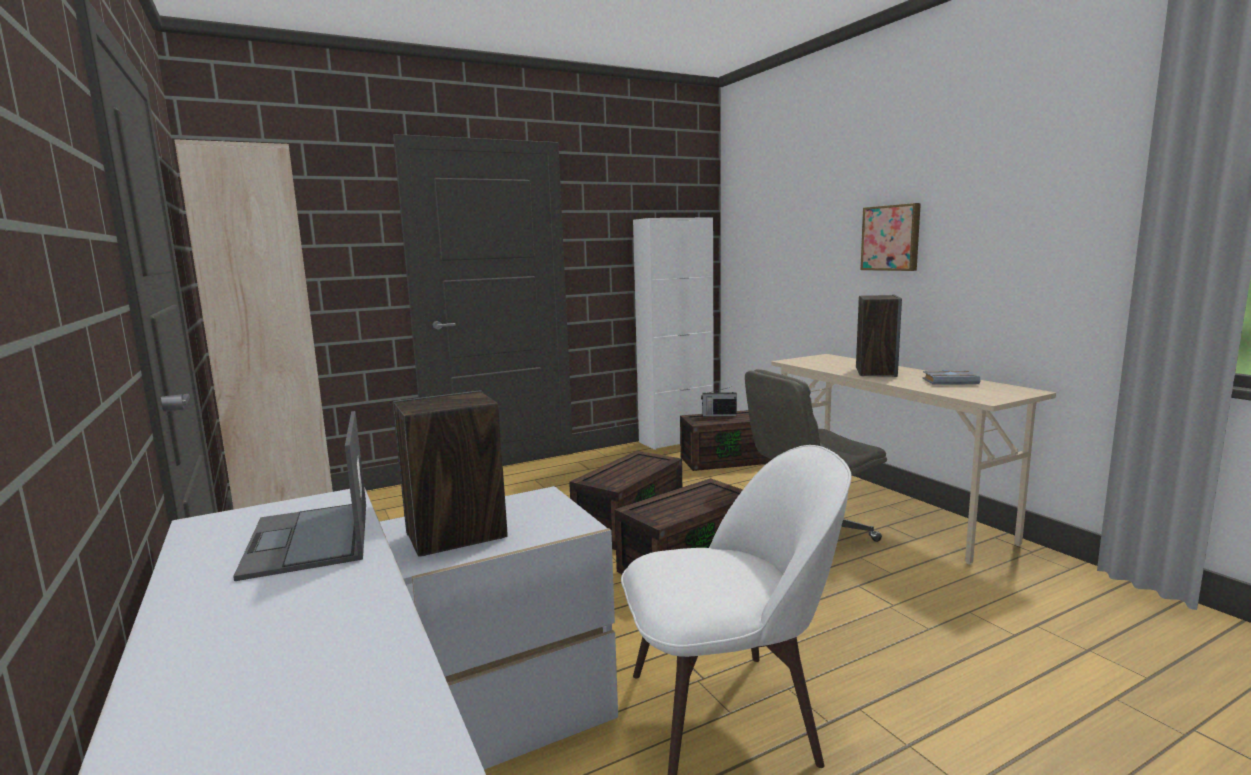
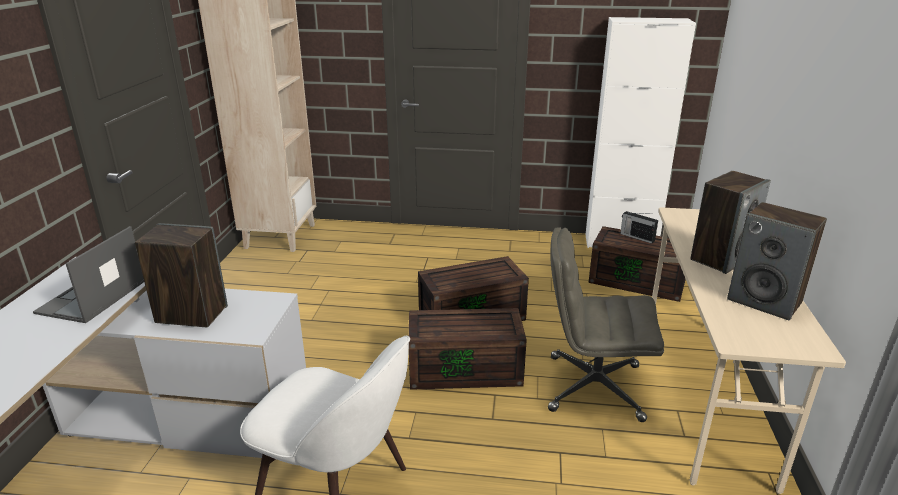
camera: 35 degrees right, 15 degrees up
picture [860,203,921,271] -> none
grey book [922,370,981,385] -> speaker [727,202,827,321]

